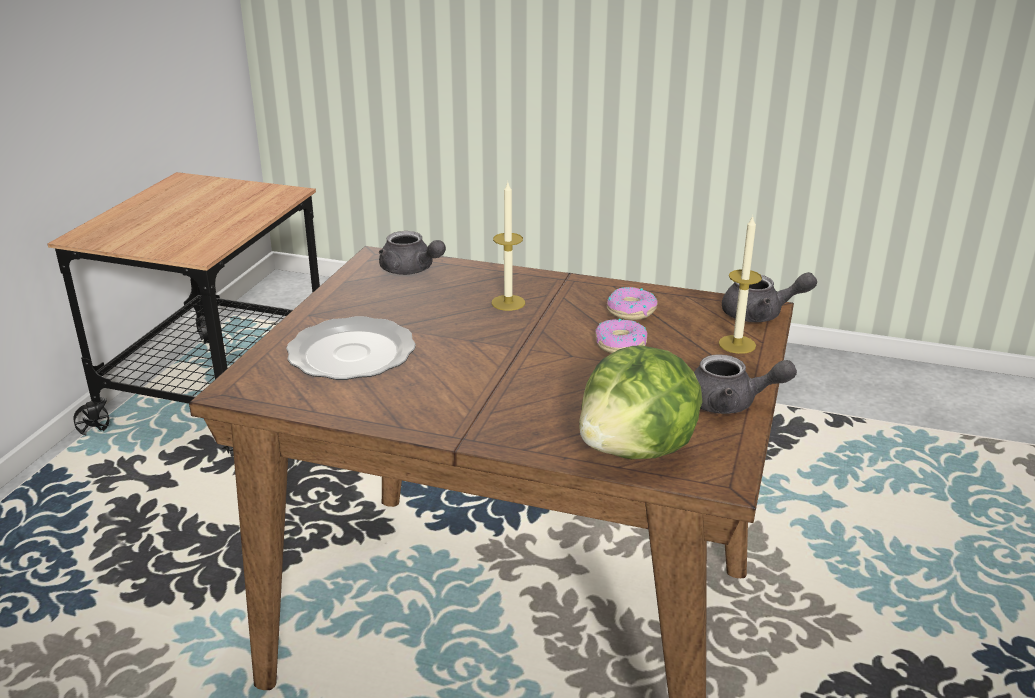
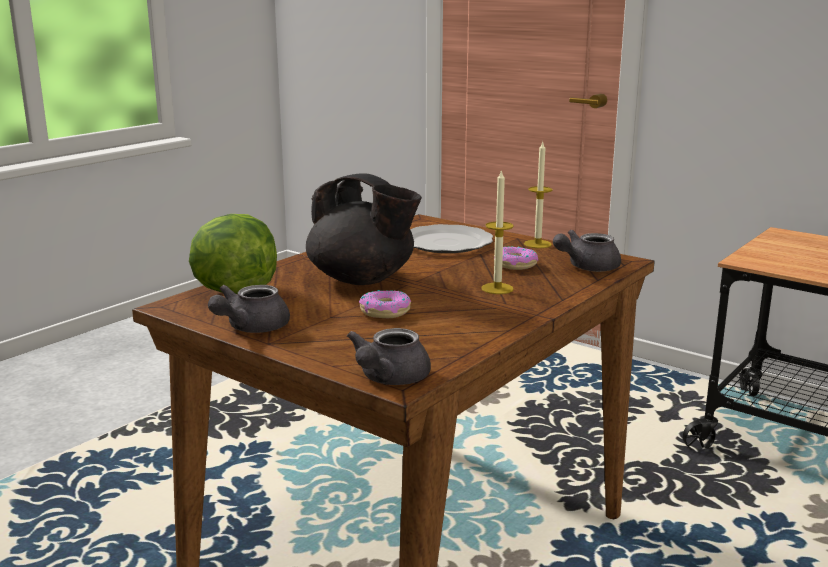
camera: 110 degrees right, 10 degrees down
donut [607,287,658,320] -> donut moved to [494,246,538,270]
candle [719,215,762,354] -> candle moved to [524,142,553,248]
none -> black teapot [306,173,422,285]

